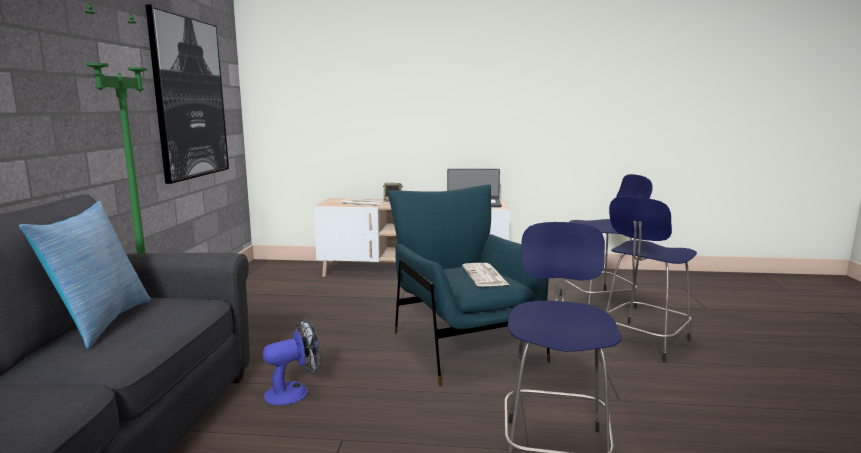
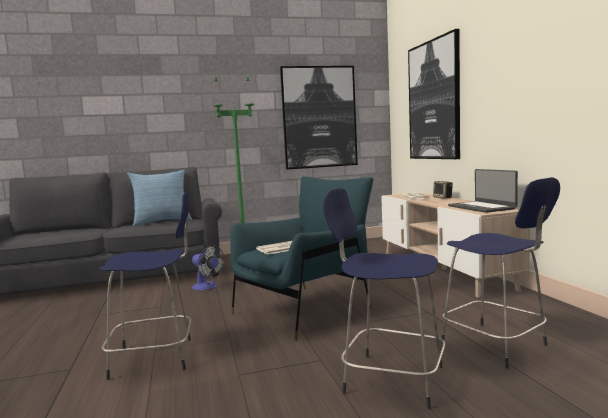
camera: 70 degrees right, 5 degrees down
none -> picture [408,29,460,159]

